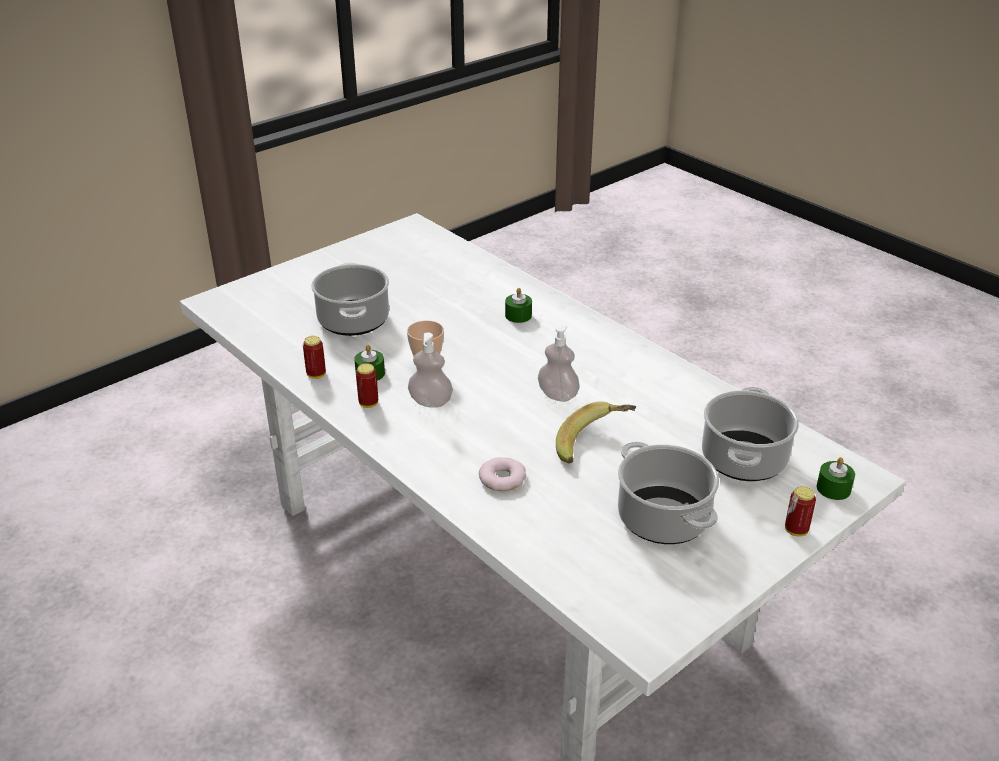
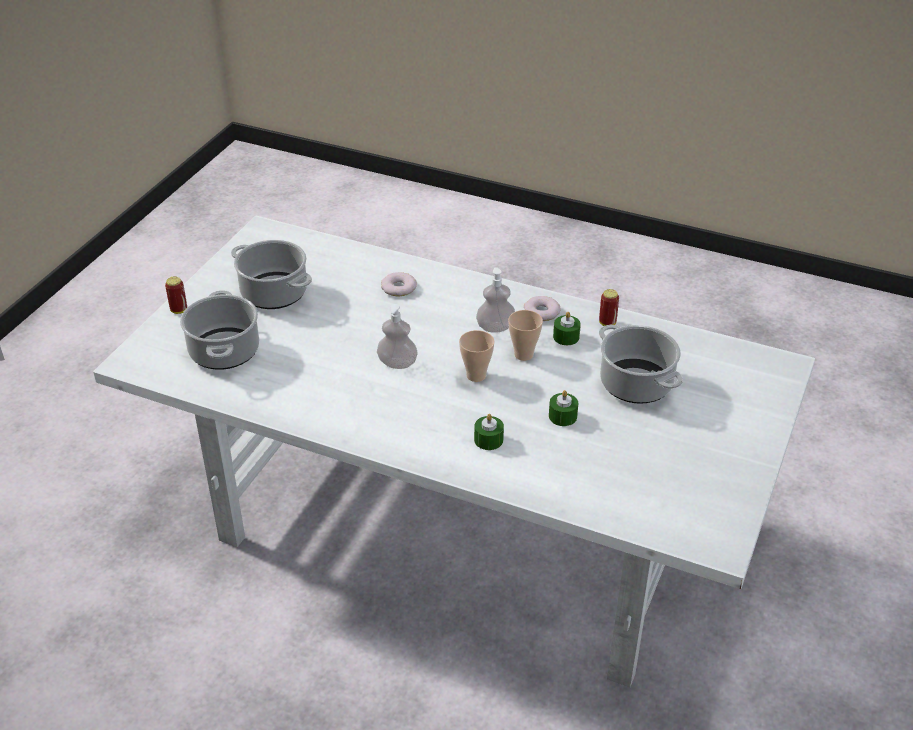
camera: 155 degrees right, 5 degrees up
can [356,363,378,408] -> donut [524,296,561,321]
banana [556,401,636,463] -> none
green candle [817,457,855,500] -> green candle moved to [549,390,578,426]
none -> cup [459,330,494,382]

